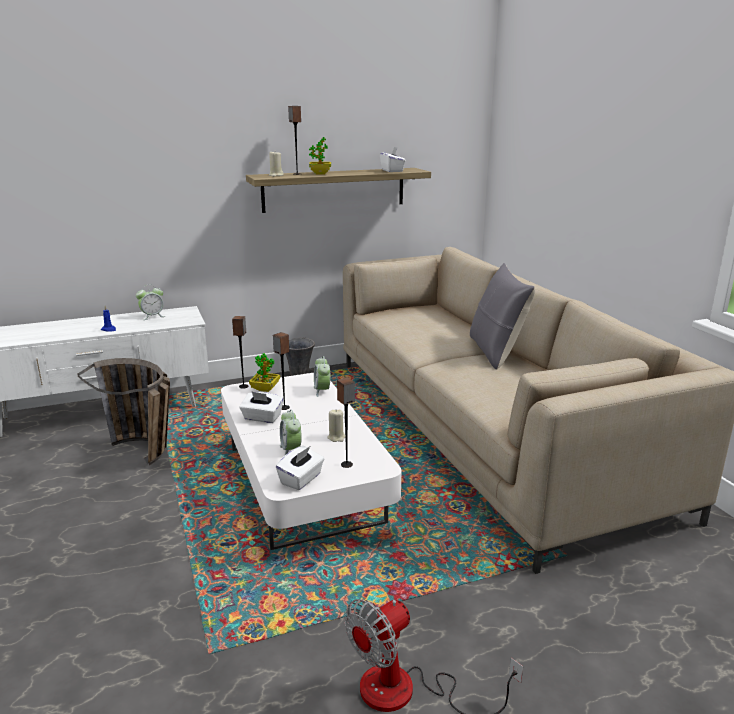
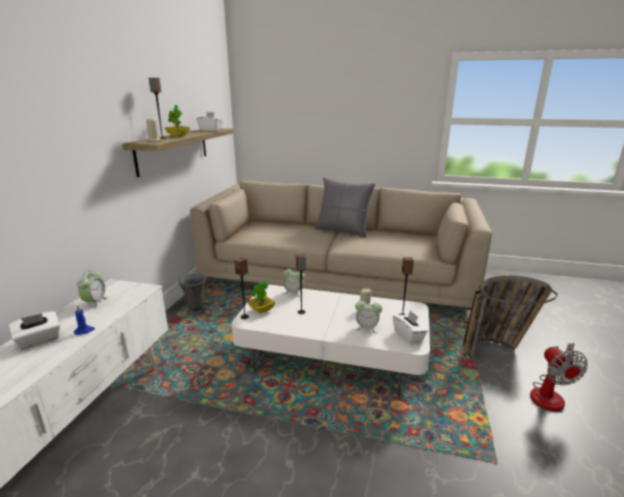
camera: 55 degrees left, 0 degrees up
basket [77,358,170,466] -> basket moved to [463,276,557,359]
white tissue box [239,391,283,423] -> white tissue box moved to [9,311,60,350]

